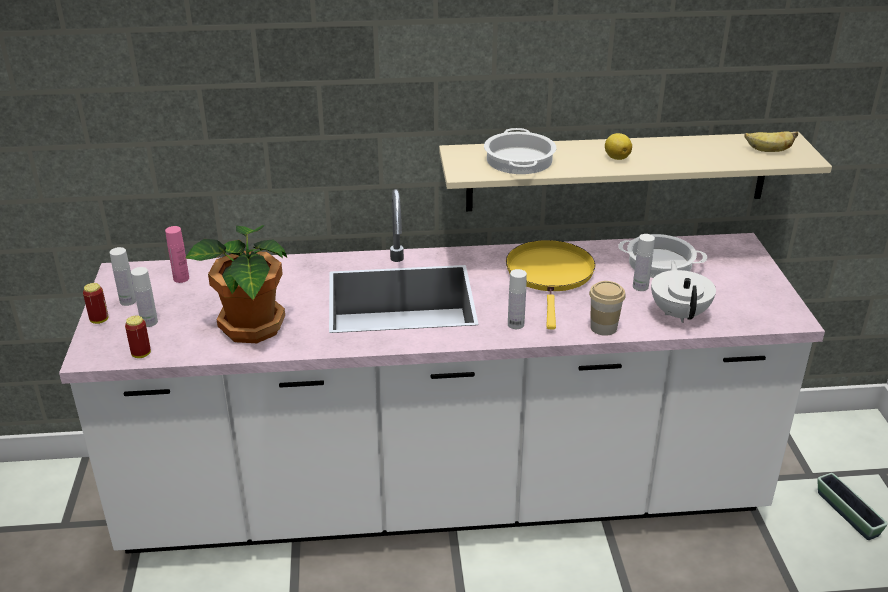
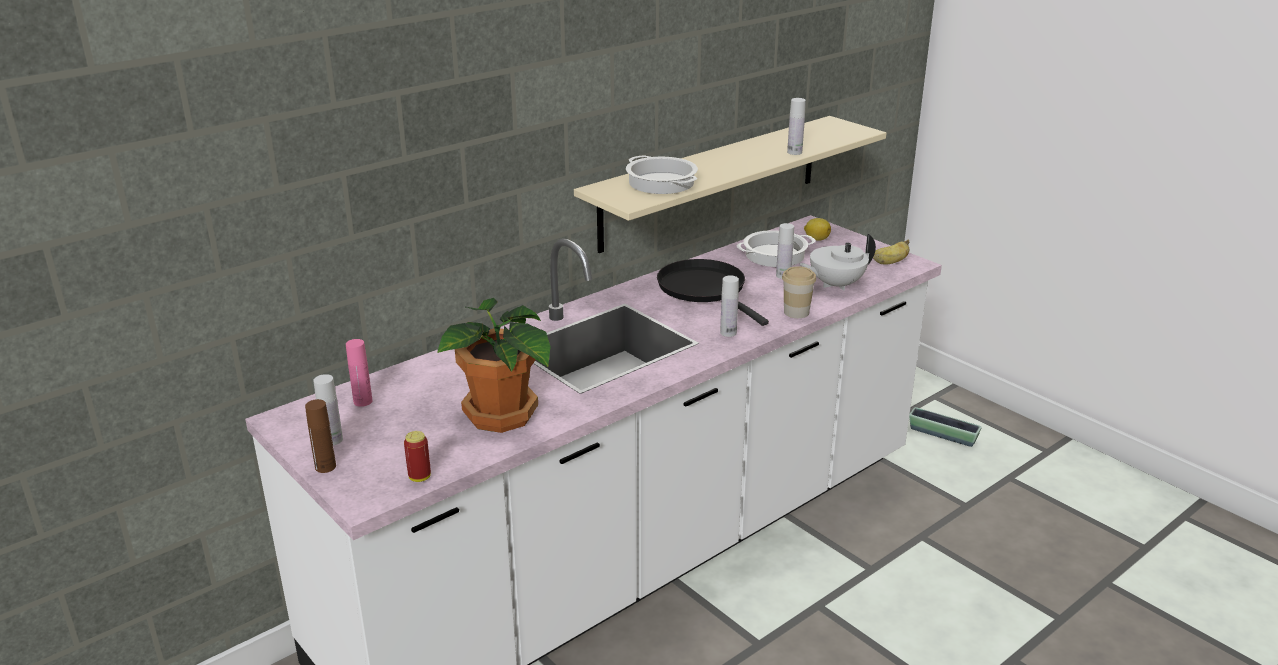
camera: 35 degrees left, 5 degrees down
can [83,283,108,324] -> brown bottle [305,399,336,473]
white bottle [131,267,158,327] -> white bottle moved to [787,98,806,155]
yellow frying pan [506,240,595,330] -> black frying pan [657,259,769,326]
lemon [605,133,632,160] -> lemon moved to [804,218,831,241]
white teapot [651,261,716,323] -> white teapot turned 75 degrees counterclockwise [799,233,876,291]
banana [745,131,798,152] -> banana moved to [873,240,909,265]

